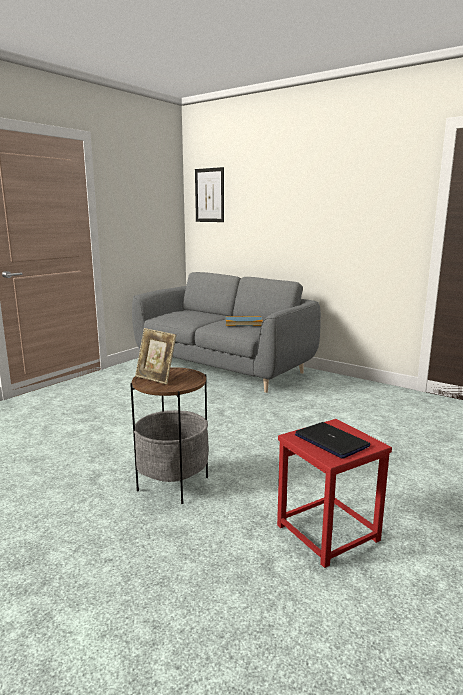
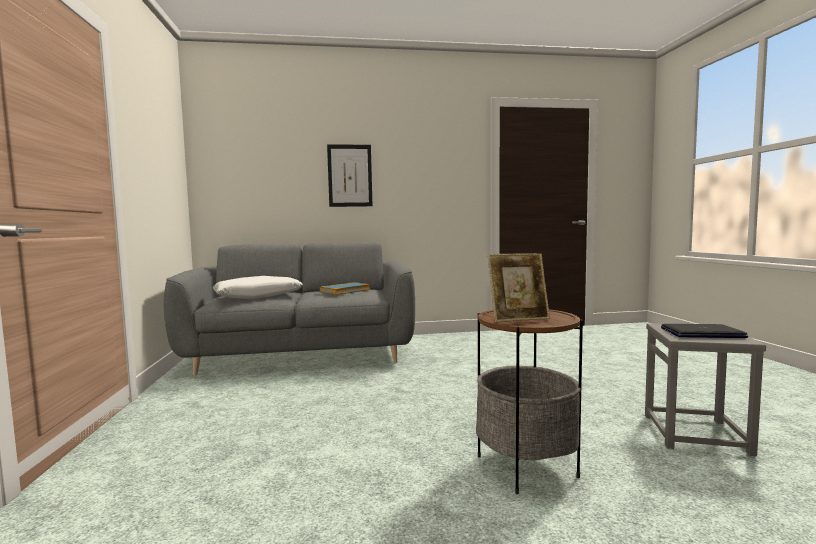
camera: 45 degrees left, 10 degrees down
picture [195,167,224,222] -> picture moved to [327,144,373,207]
red stool [277,419,392,568] -> grey stool [645,324,766,456]
none -> white pillow [213,276,303,299]

